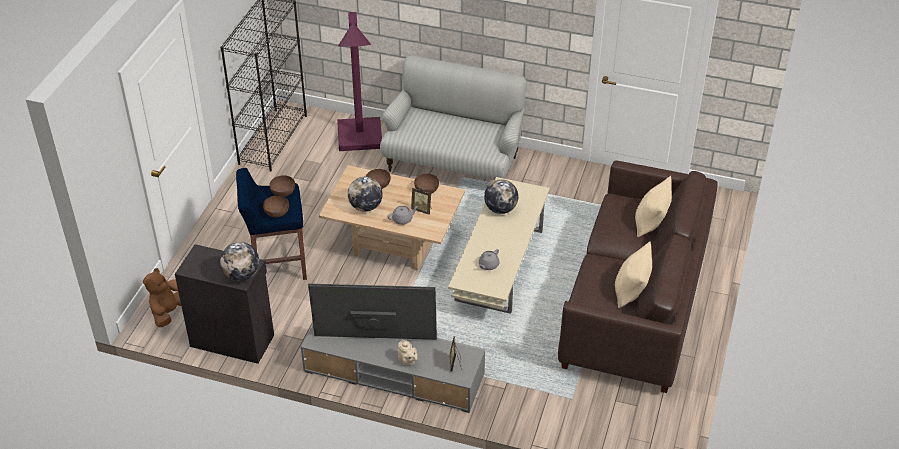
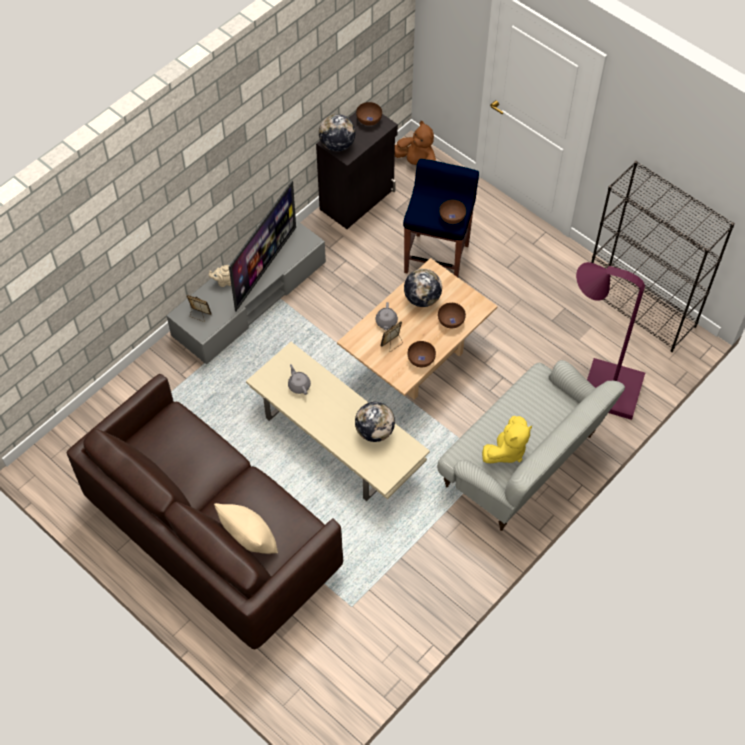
camera: 115 degrees right, 15 degrees up
brown bowl [263,195,289,217] -> brown bowl moved to [356,102,382,126]
beige pillow [615,241,652,308] -> none
none -> yellow plush toy [482,416,532,463]

